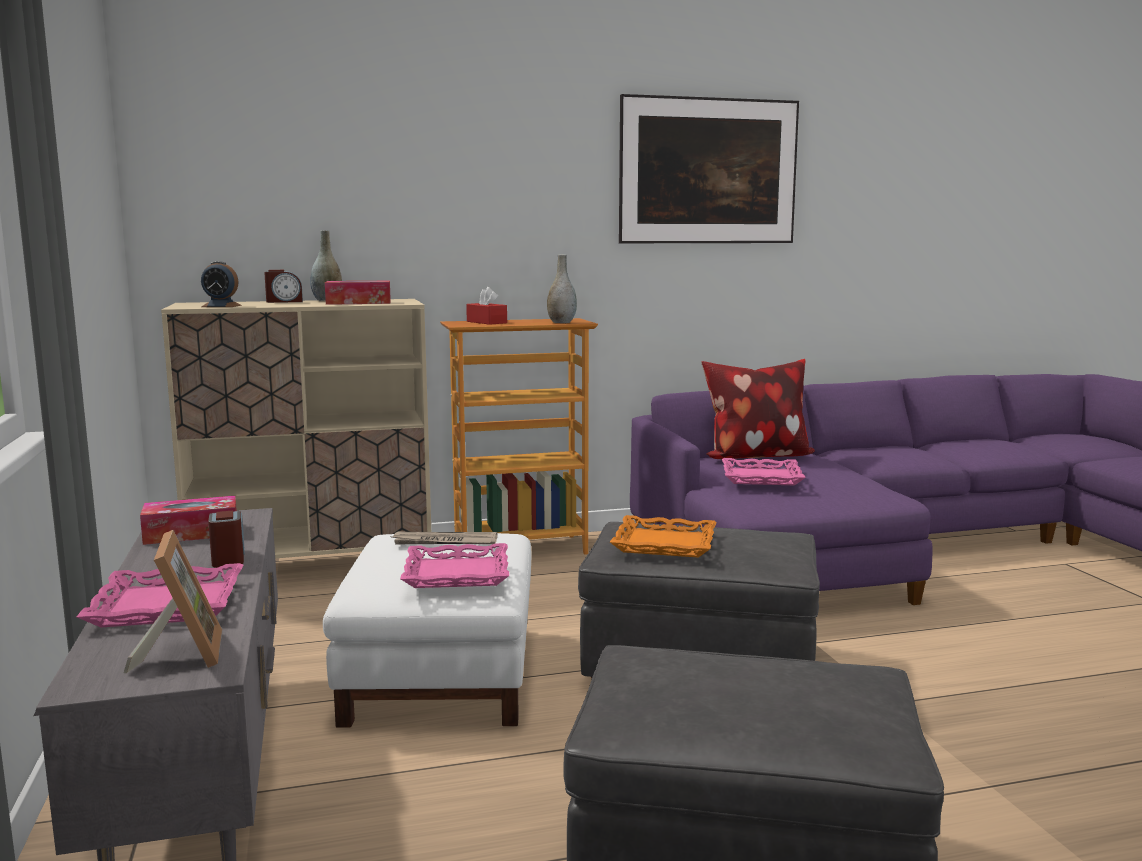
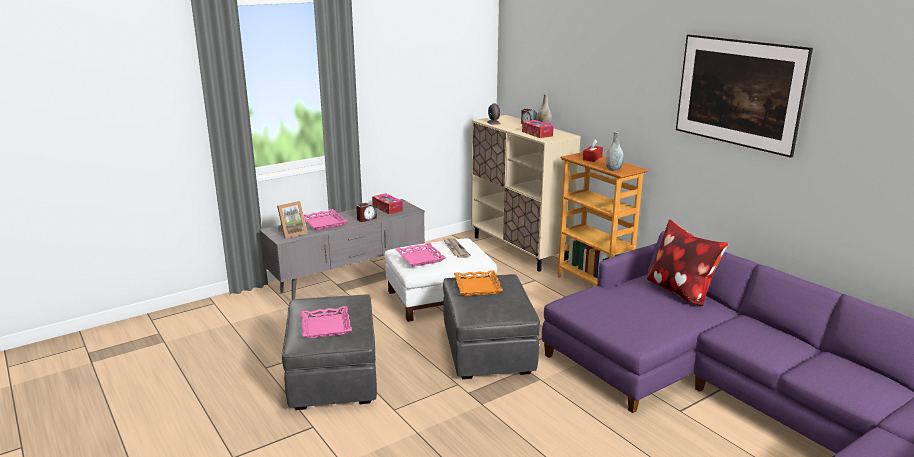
camera: 70 degrees right, 10 degrees up
pink tray [722,458,806,485] -> pink tray moved to [301,306,352,339]

